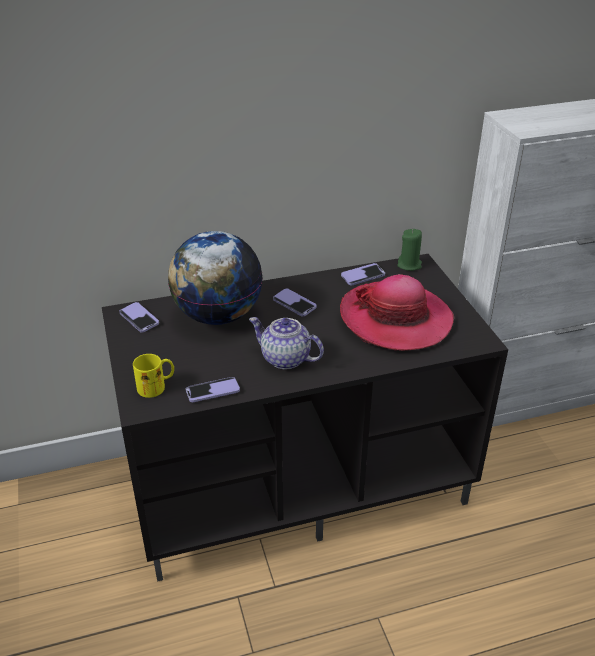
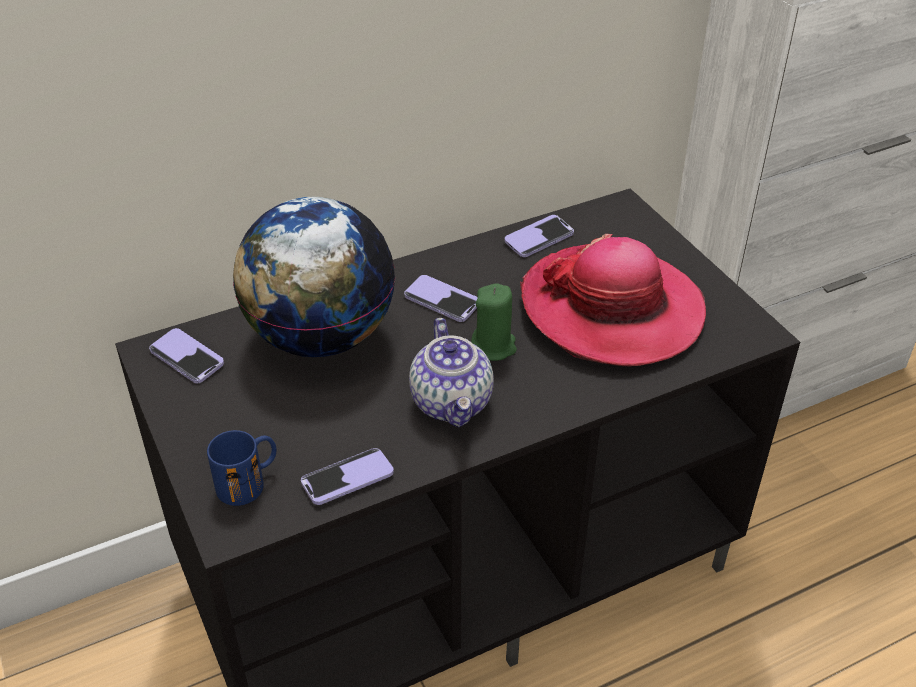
camera: 10 degrees left, 5 degrees up
yellow mug [133,354,174,398] -> blue mug [207,430,276,506]
teapot [249,317,324,369] -> teapot turned 120 degrees counterclockwise [409,318,494,428]
green candle [397,229,422,271] -> green candle moved to [471,284,517,361]

